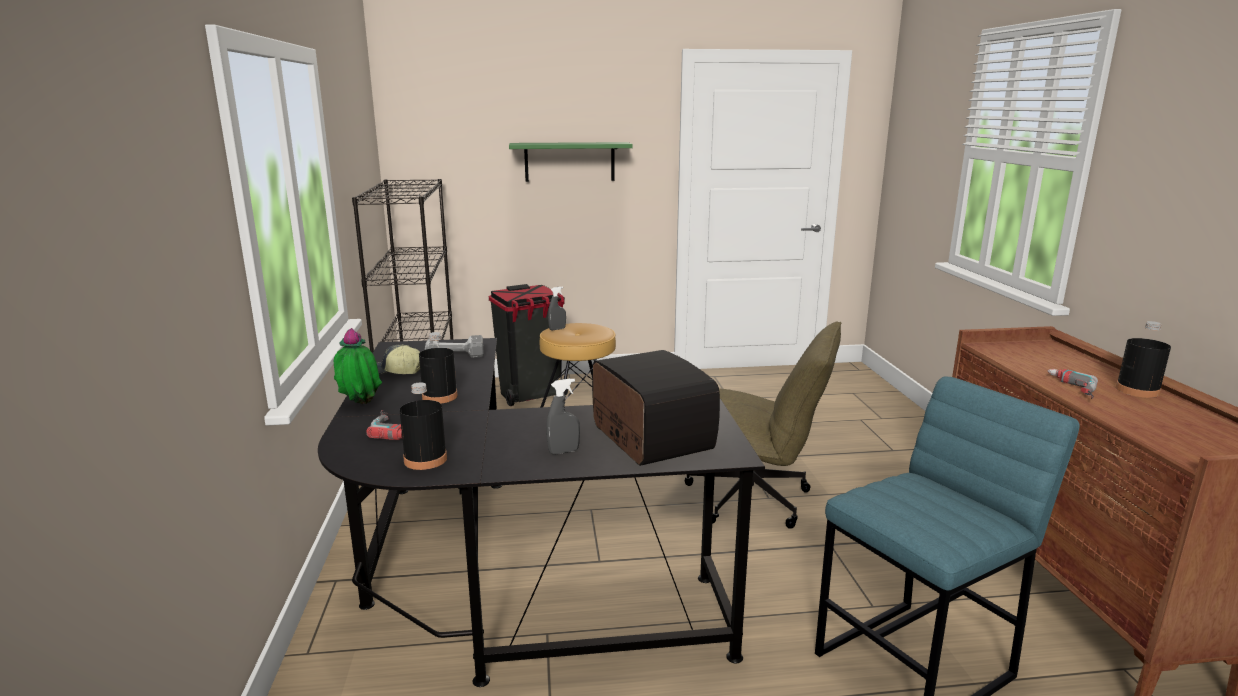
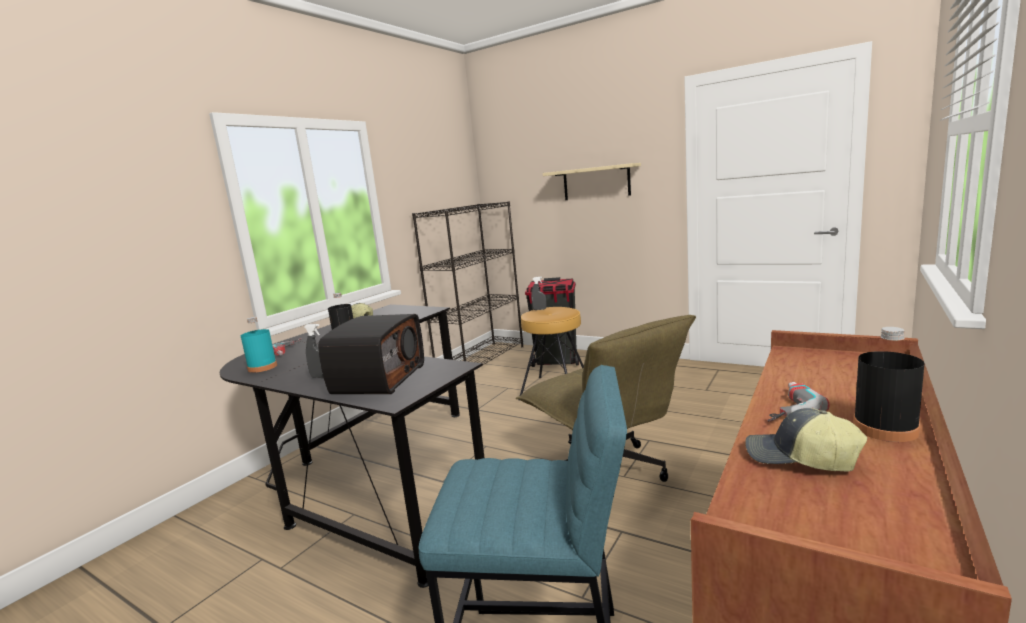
camera: 40 degrees right, 5 degrees down
potted plant [334,328,382,404] -> none
black bottle [400,383,447,470] -> turquoise bottle [241,317,277,373]
power drill [425,335,484,358] -> none
green shelf [509,142,633,182] -> beige shelf [543,163,641,200]
none -> cap [745,408,867,471]

